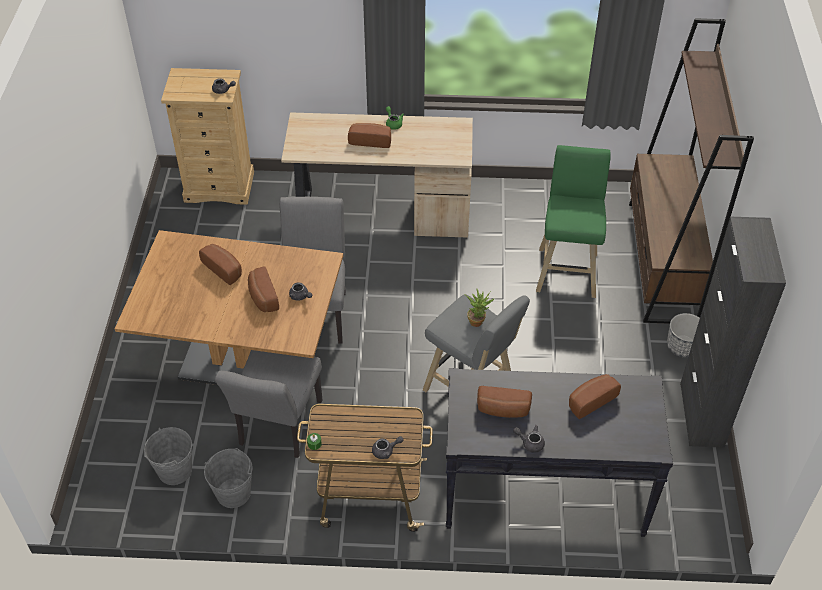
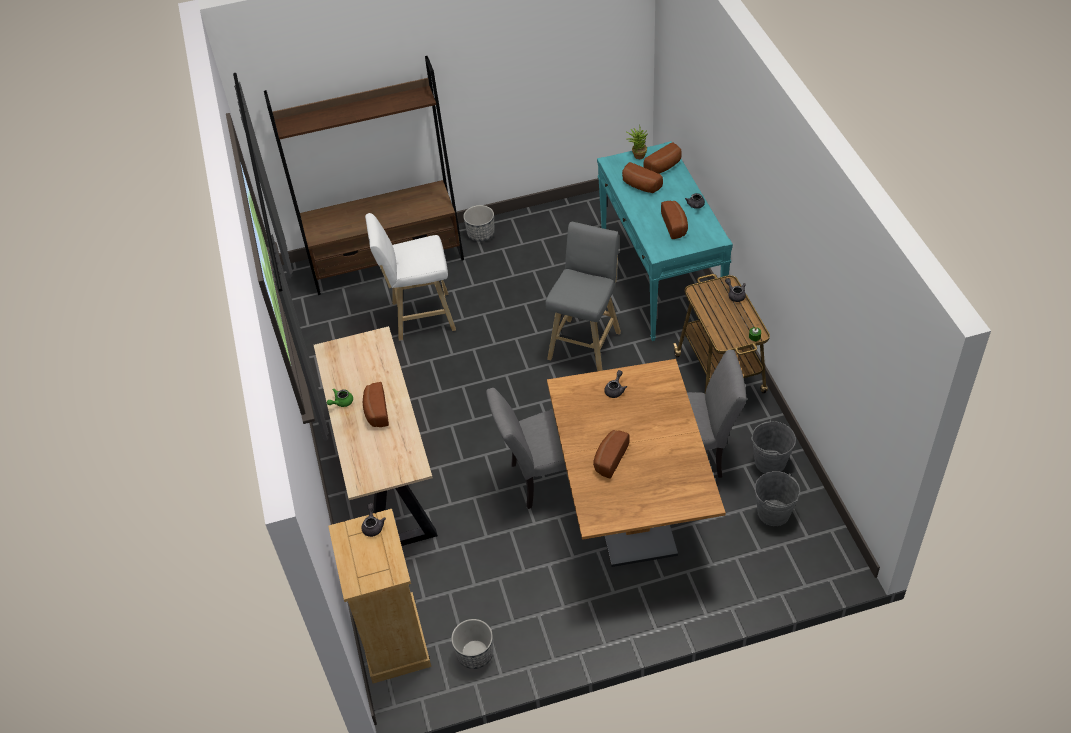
camera: 105 degrees left, 0 degrees up
bread [248,266,279,312] -> bread moved to [643,142,682,174]
black console table [446,368,673,537] -> turquoise console table [597,141,733,341]
potted plant [466,289,495,327] -> potted plant moved to [626,124,648,159]
green stool [536,145,611,298] -> white stool [365,213,456,341]
black cabinet [680,217,786,448] -> none
none -> planter [451,619,493,669]

